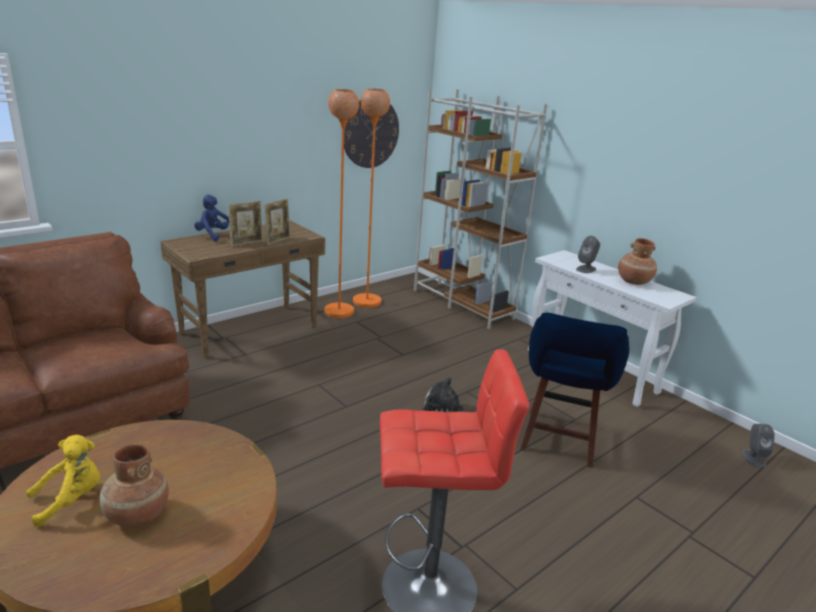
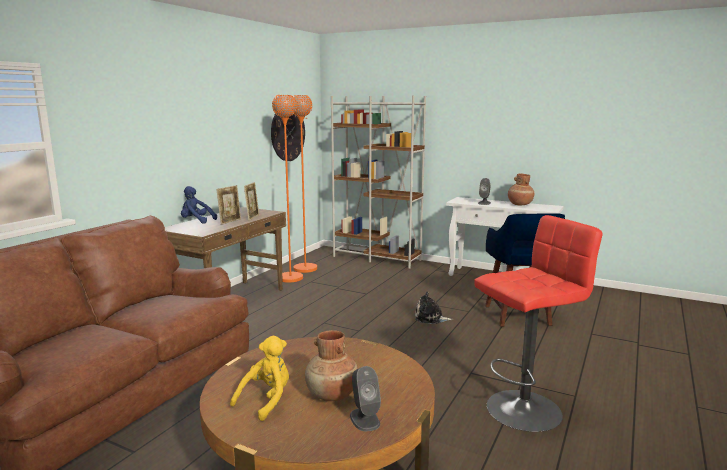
camera: 20 degrees left, 10 degrees down
grey speaker [742,424,775,467] -> grey speaker moved to [350,366,381,431]

